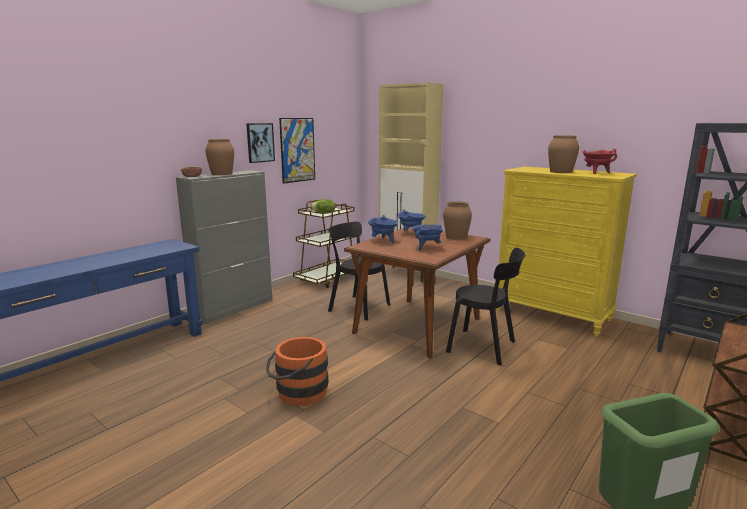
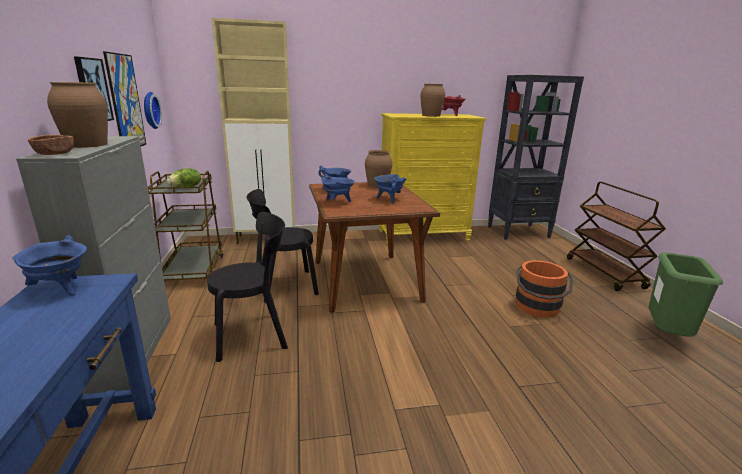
camera: 50 degrees left, 5 degrees up
orange bucket [266,337,328,406] -> orange bucket moved to [516,260,573,317]
black chair [446,248,525,366] -> black chair moved to [207,212,288,362]
none -> blue cooking pot [12,235,87,296]
none -> wall clock [144,92,162,129]

